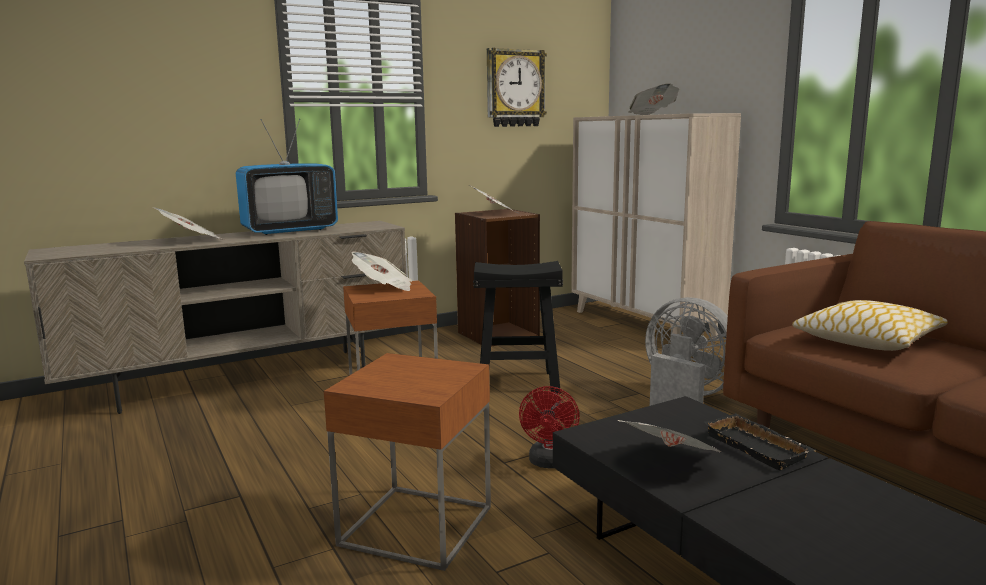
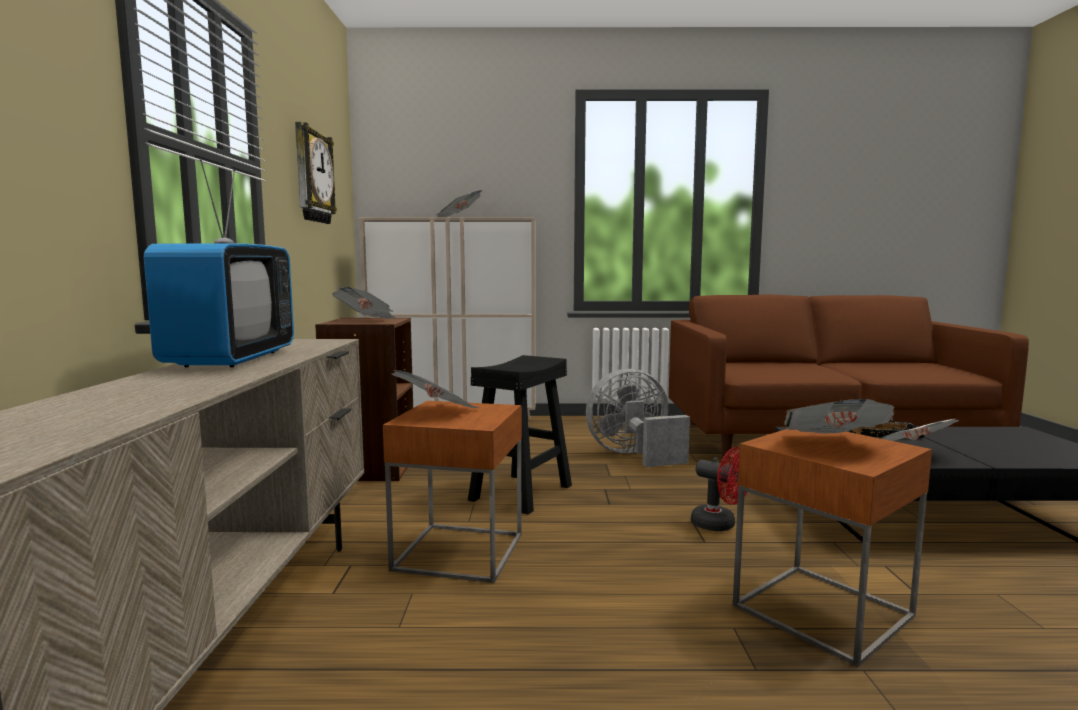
camera: 60 degrees left, 5 degrees down
newspaper [153,207,224,240] -> newspaper moved to [784,399,895,433]
pillow [792,300,948,351] -> none

